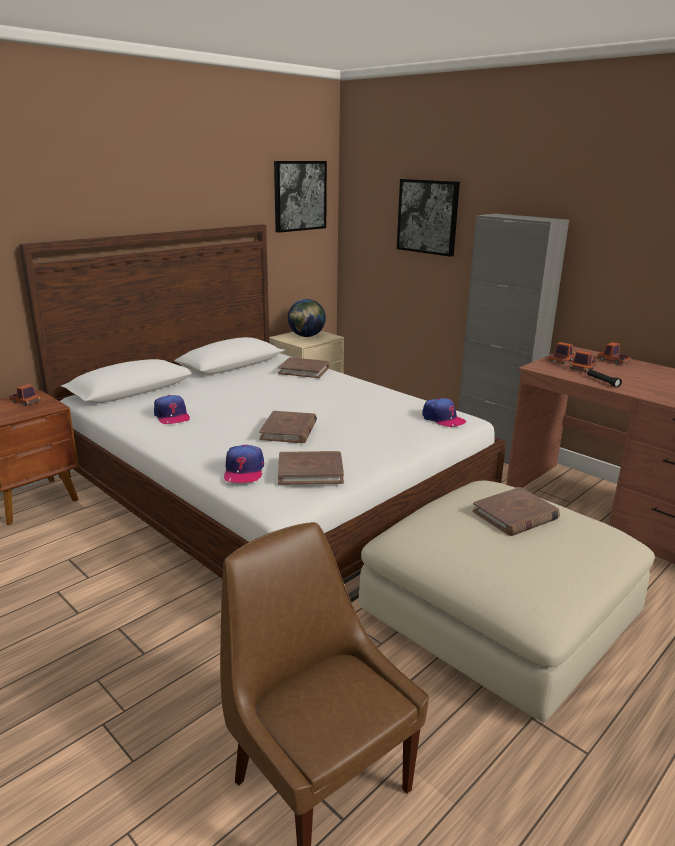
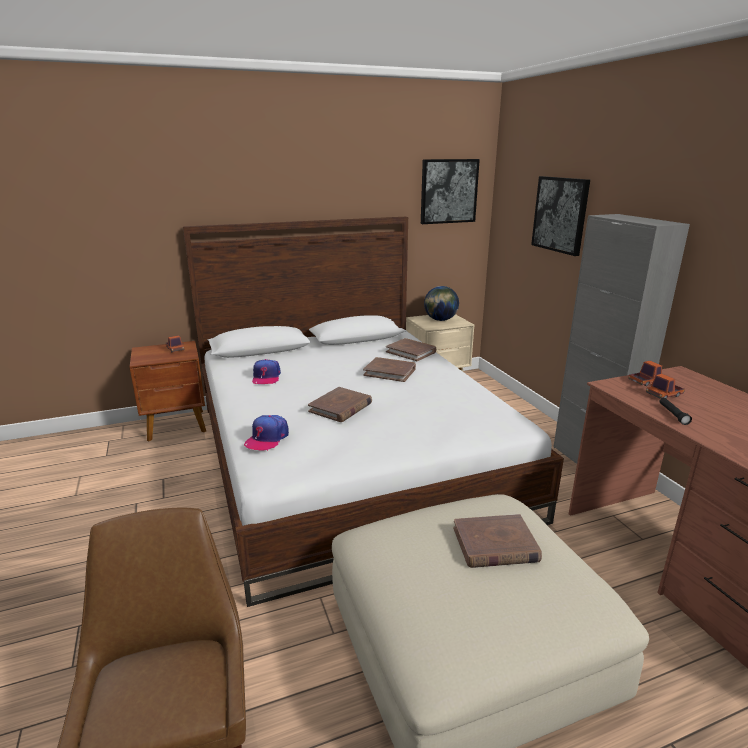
camera: 25 degrees right, 0 degrees up
brown book [278,451,344,485] -> brown book moved to [363,357,416,382]
cap [422,398,467,427] -> none
toy truck [597,342,631,364] -> none

